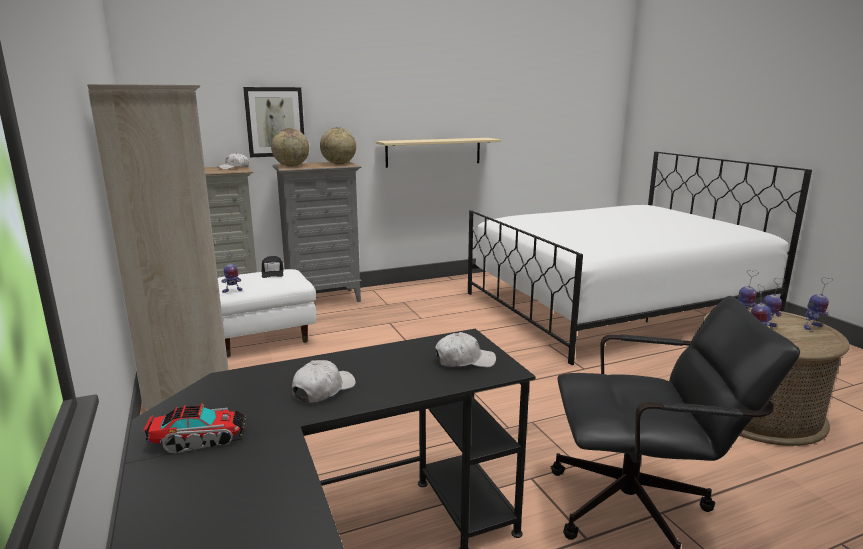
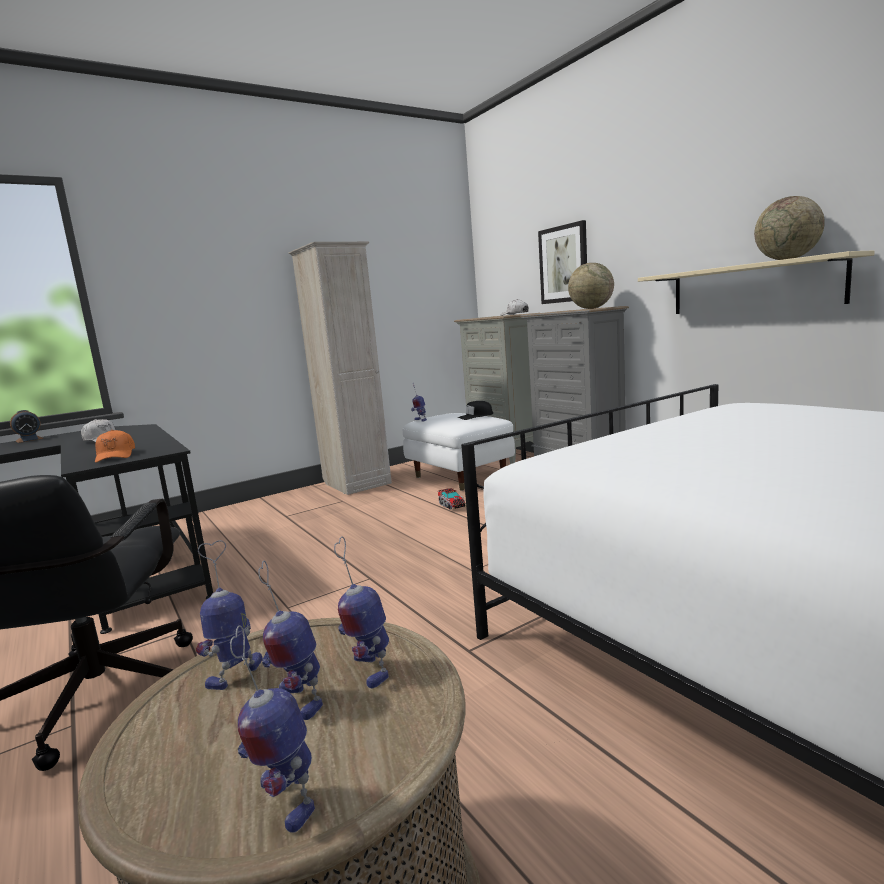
camera: 80 degrees right, 5 degrees down
toy truck [143,403,246,453] -> toy truck moved to [438,488,466,510]
globe [271,128,309,166] -> globe moved to [754,196,825,260]
white cap [435,332,496,367] -> orange cap [95,430,135,463]
none -> alarm clock [10,410,43,443]

